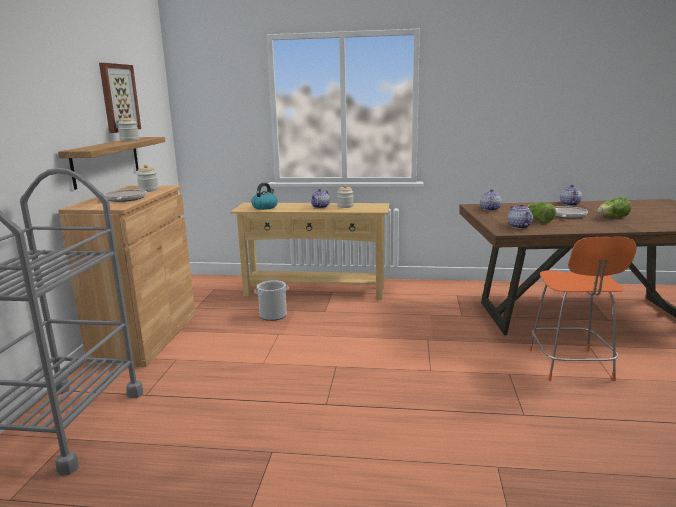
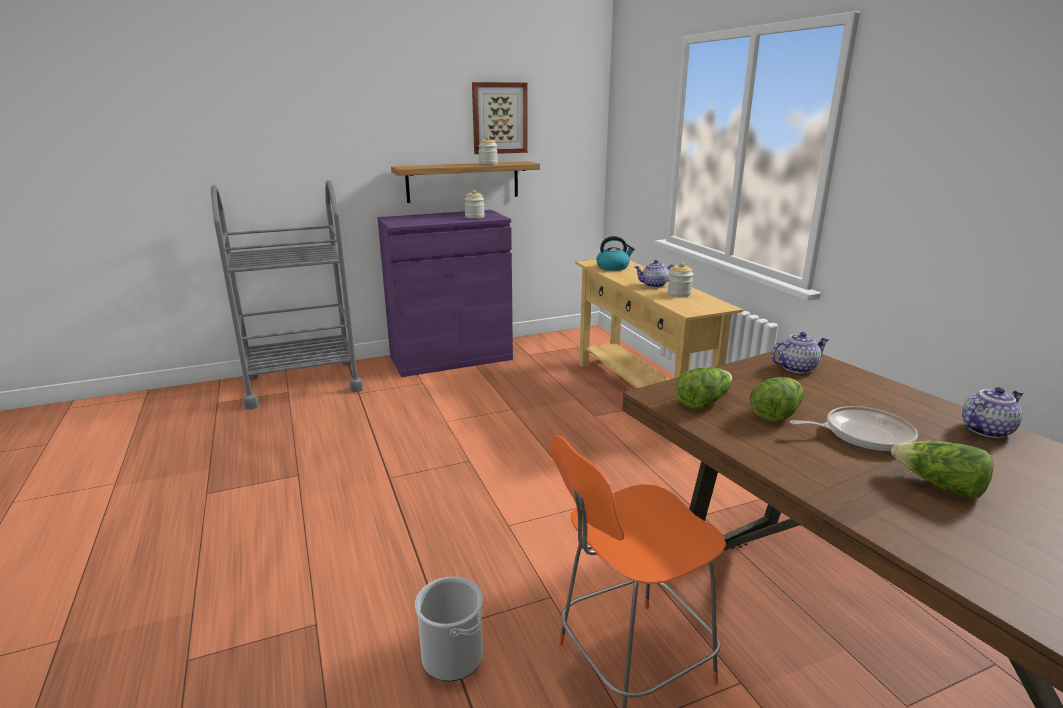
camera: 60 degrees right, 5 degrees up
brown cabinet [59,186,195,367] -> purple cabinet [378,210,513,377]
frying pan [104,189,147,202] -> none
bucket [254,280,289,321] -> bucket moved to [415,576,483,681]
teapot [508,204,533,229] -> lettuce [676,367,732,409]

